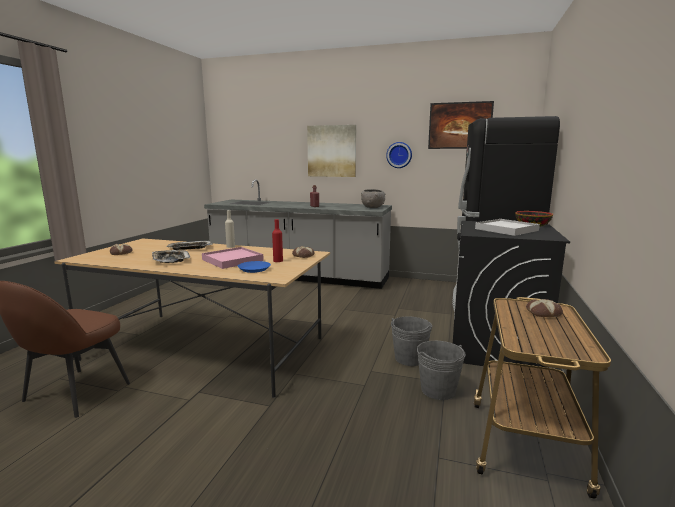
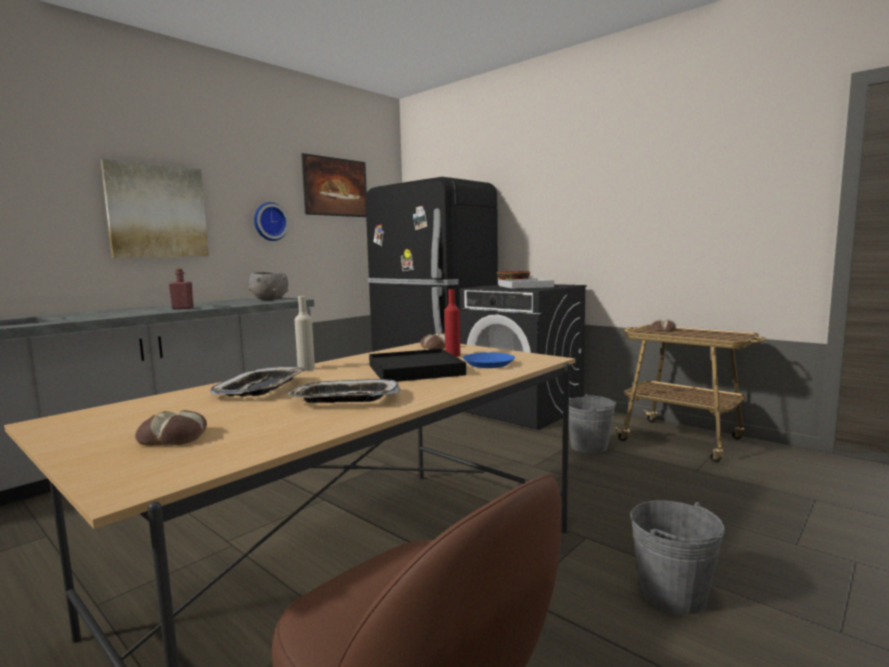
camera: 65 degrees left, 5 degrees down
pink tray [202,247,264,269] -> black tray [369,349,466,382]
grey bucket [391,316,433,366] -> grey bucket moved to [630,501,725,615]

